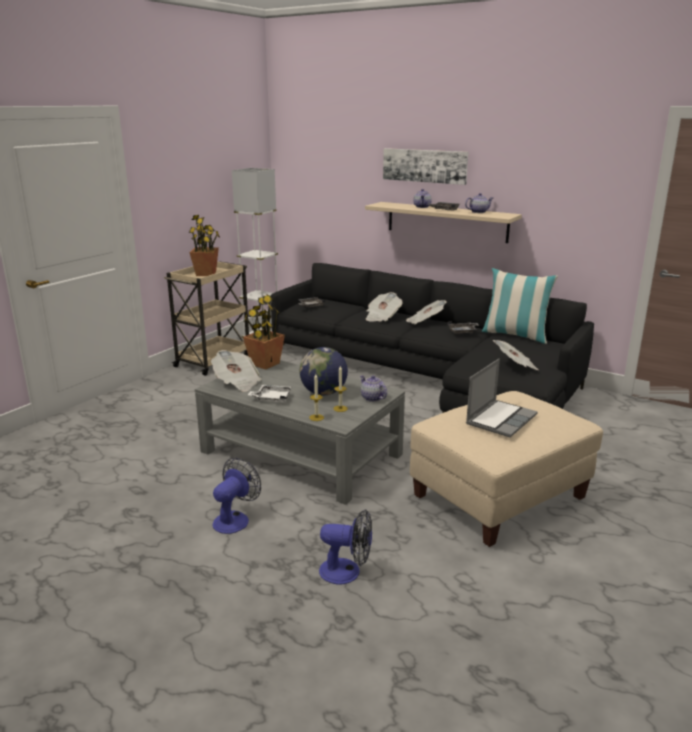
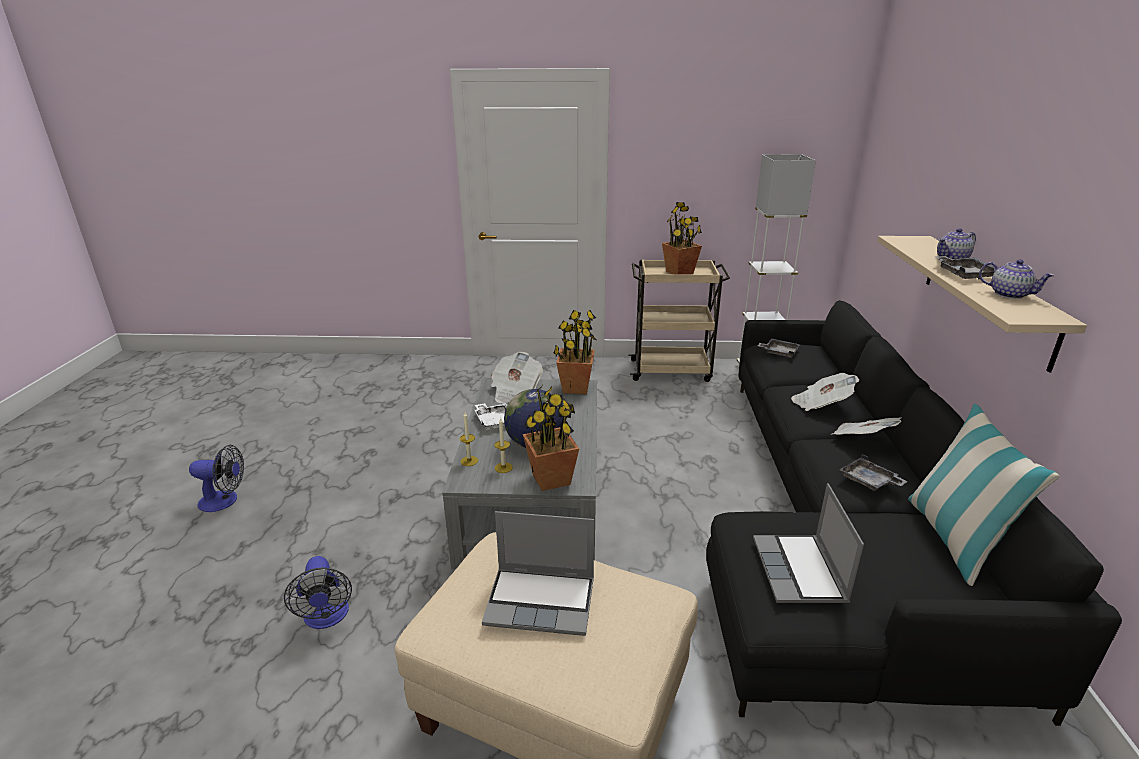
camera: 60 degrees right, 5 degrees up
fan [213,457,261,534] -> fan moved to [189,445,244,512]
teapot [360,375,387,402] -> potted plant [523,386,579,491]
picture [383,148,468,185] -> none
newspaper [493,340,538,370] -> laptop [753,483,864,603]

